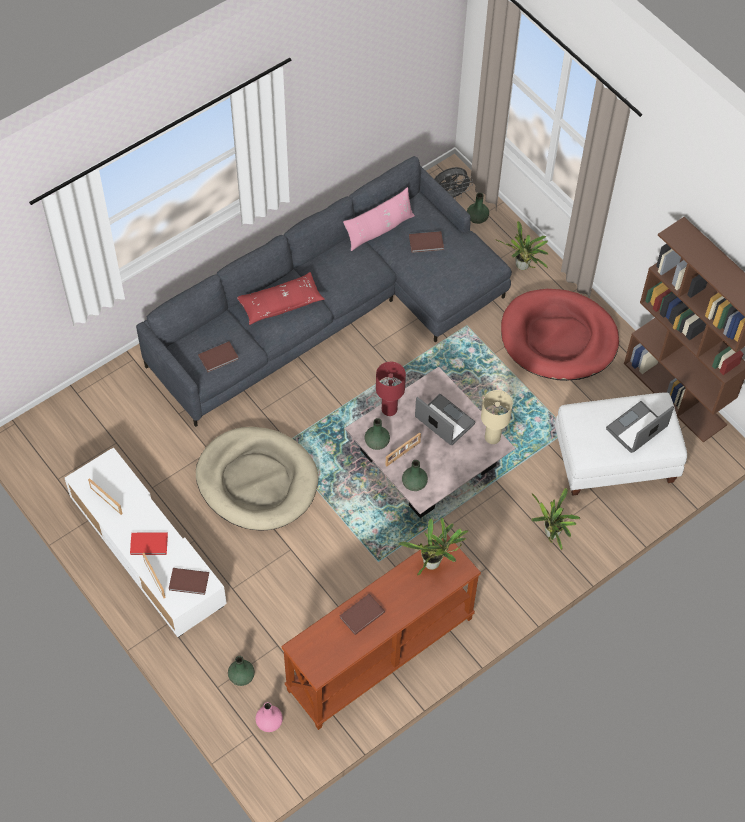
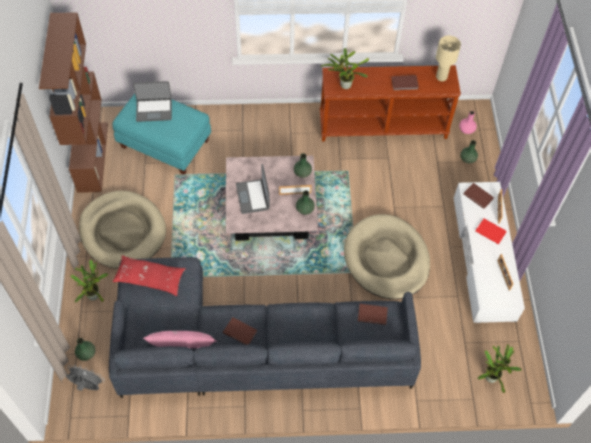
camera: 145 degrees left, 0 degrees up
red pillow [237,272,325,325] -> red pillow moved to [113,255,186,296]
red table lamp [376,362,406,416] -> none
brown book [409,231,444,253] -> brown book moved to [223,317,257,345]
beige table lamp [481,390,513,444] -> beige table lamp moved to [436,35,461,81]
red dog bed [501,289,619,381] -> beige dog bed [79,191,166,269]
potted plant [531,488,580,551] -> potted plant moved to [477,344,522,393]
white ottoman [555,392,687,496] -> turquoise ottoman [112,94,211,175]

